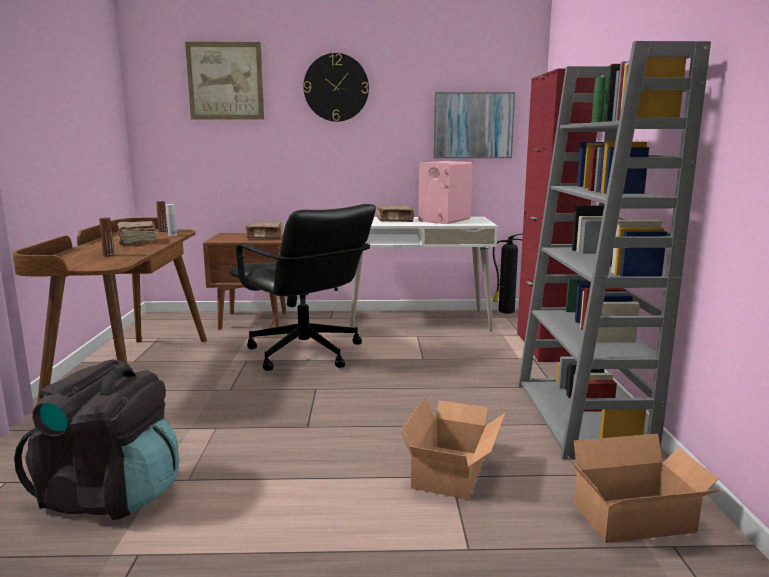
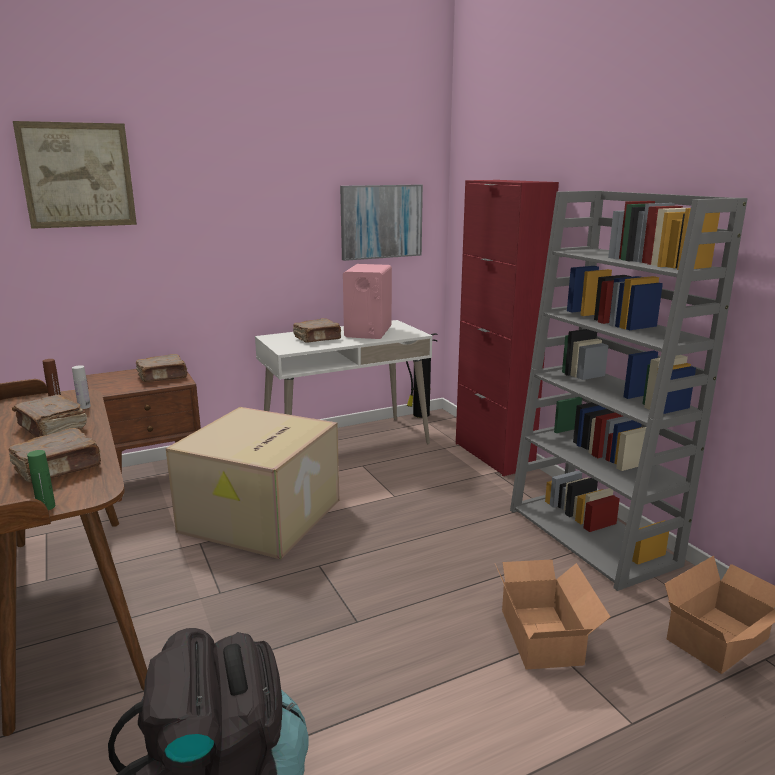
camera: 25 degrees left, 5 degrees up
brown bottle [99,217,115,257] -> brown book [8,428,101,483]
black office chair [229,204,376,371] -> cardboard box [166,407,340,559]
wall clock [303,53,369,122] -> none
green bottle [592,77,607,123] -> green bottle moved to [27,450,56,510]

